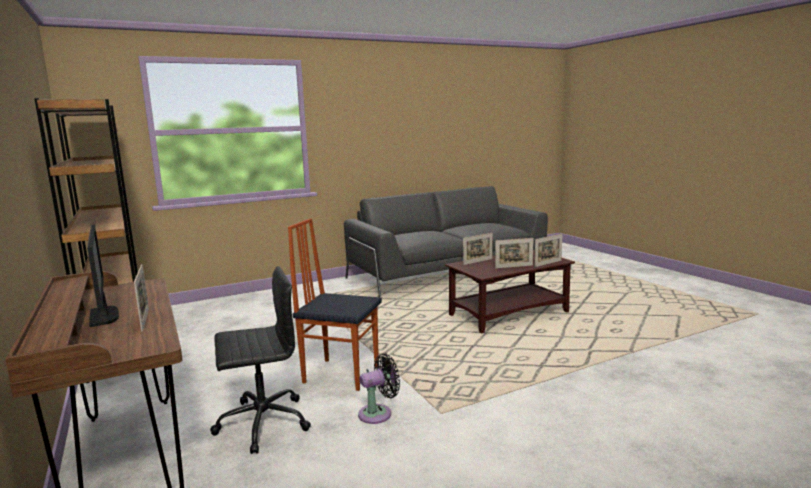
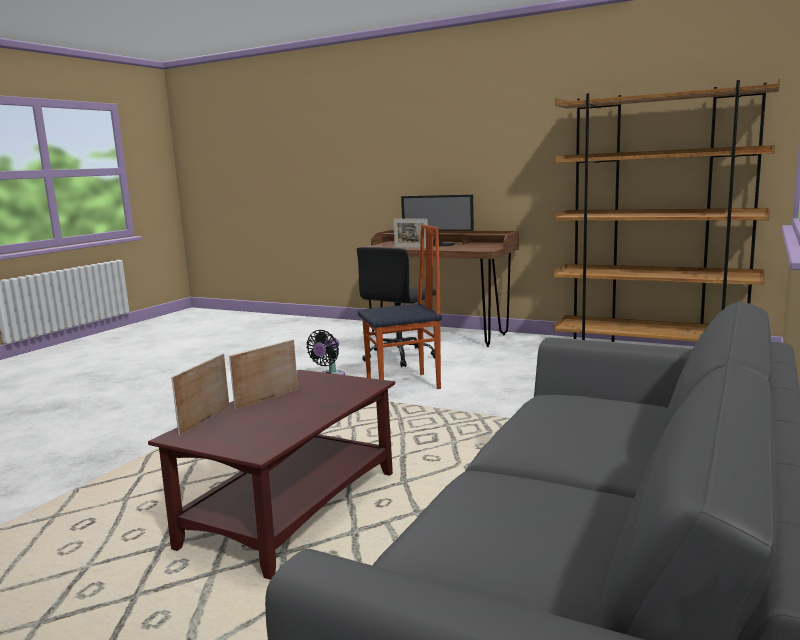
camera: 145 degrees right, 0 degrees up
picture frame [463,233,493,265] -> none

